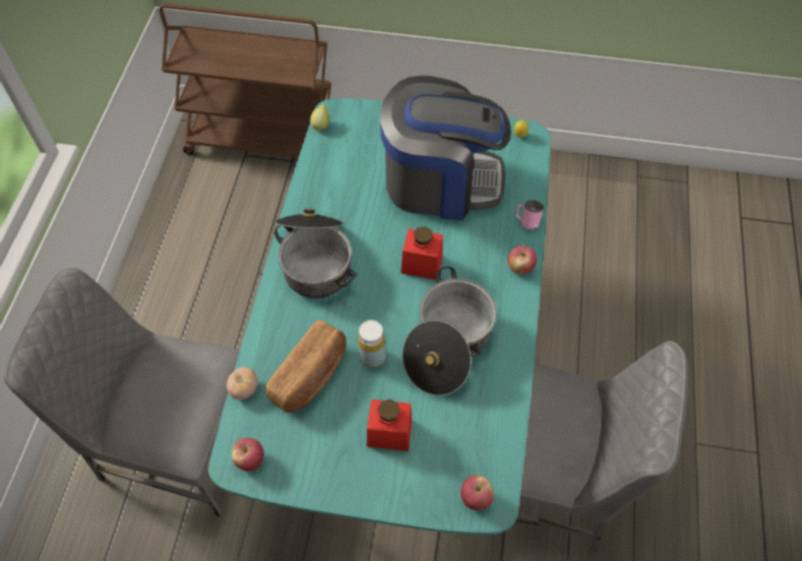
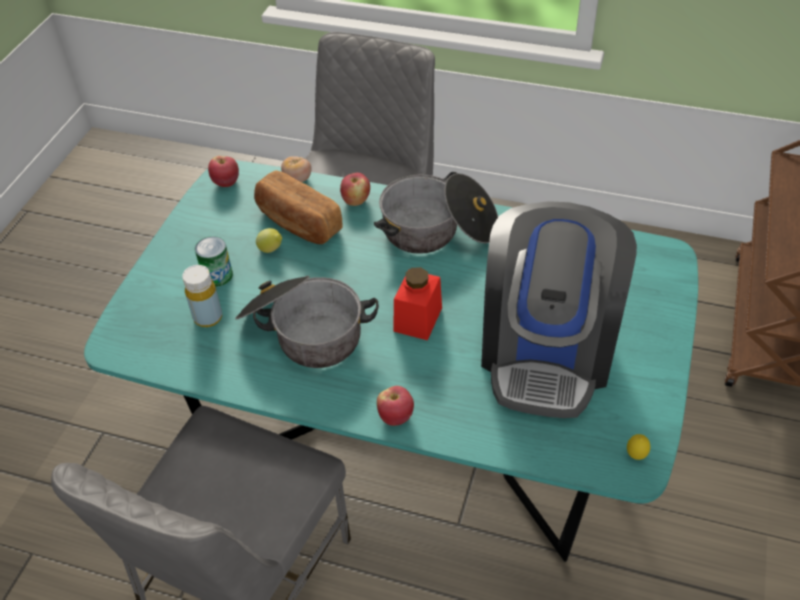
camera: 100 degrees right, 10 degrees down
lemon [310,104,329,132] -> lemon moved to [256,228,282,253]
yellow bottle [358,320,386,368] -> yellow bottle moved to [182,265,222,327]
red jar [367,399,412,451] -> can [195,236,233,287]
apple [461,475,494,511] -> apple moved to [340,173,370,206]
pink mug [515,200,544,230] -> none

